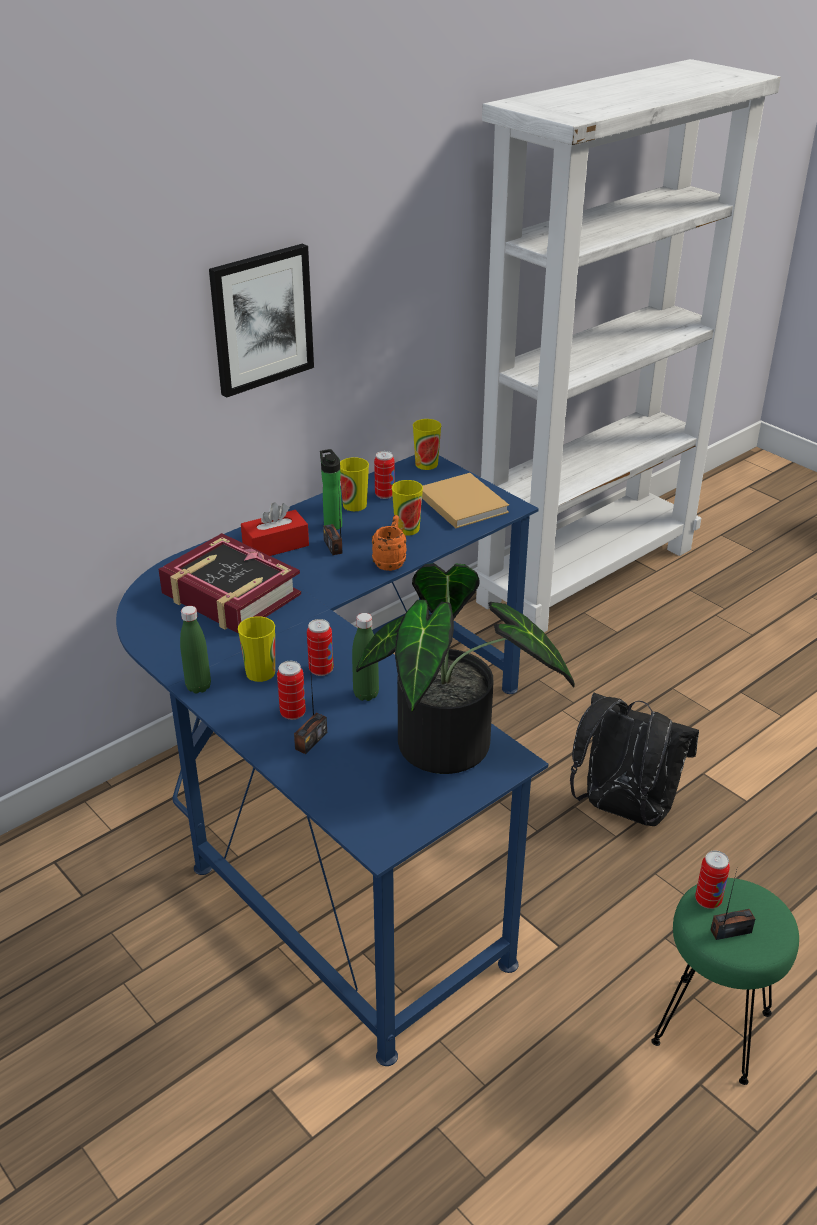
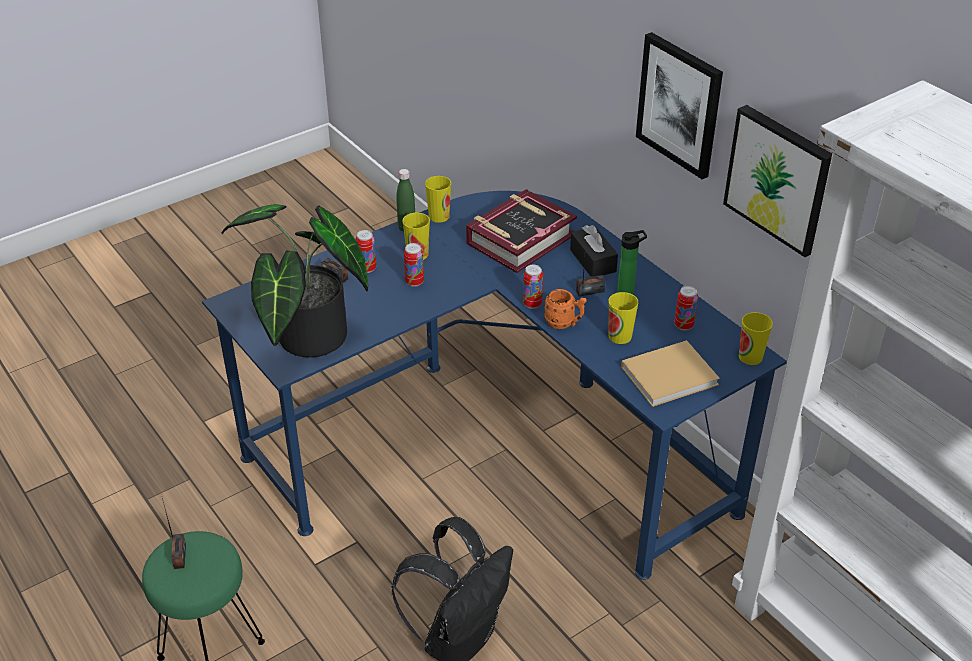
camera: 95 degrees right, 5 degrees up
red tissue box [241,502,309,556] -> black tissue box [570,225,618,276]
cup [340,457,369,511] -> cup moved to [425,176,451,223]
green bottle [352,613,379,701] -> none
can [695,850,730,909] -> can moved to [523,265,543,309]
none -> picture [723,105,832,257]

